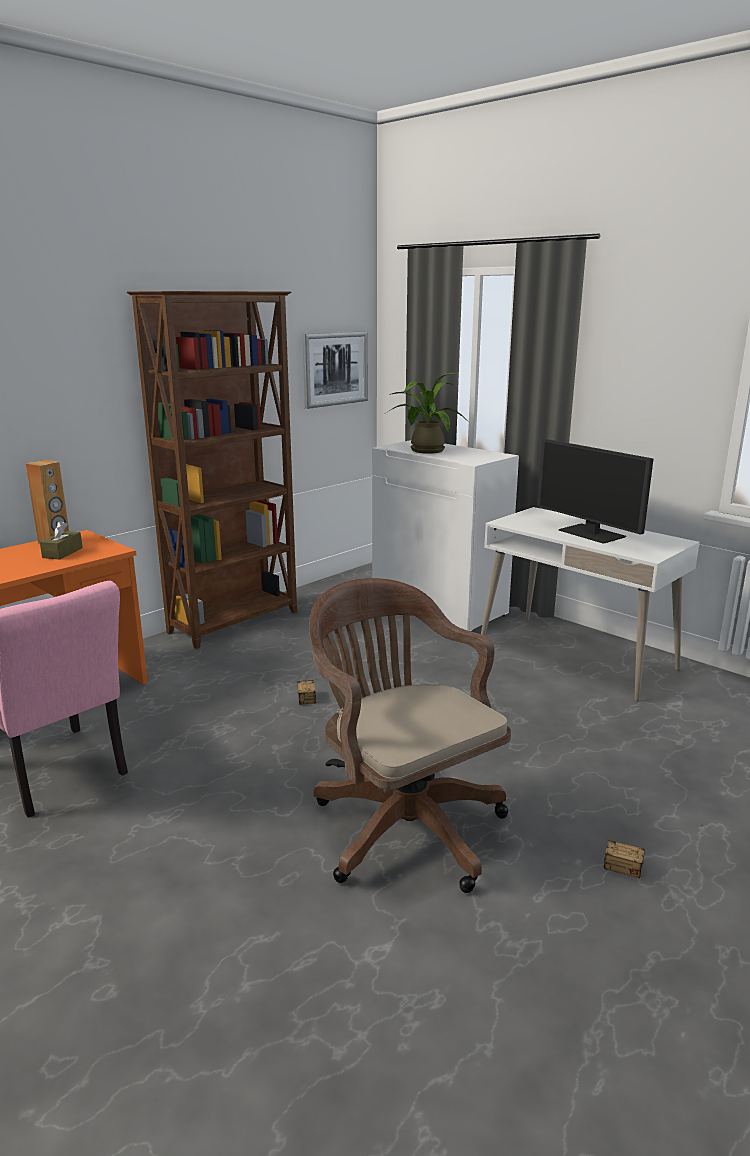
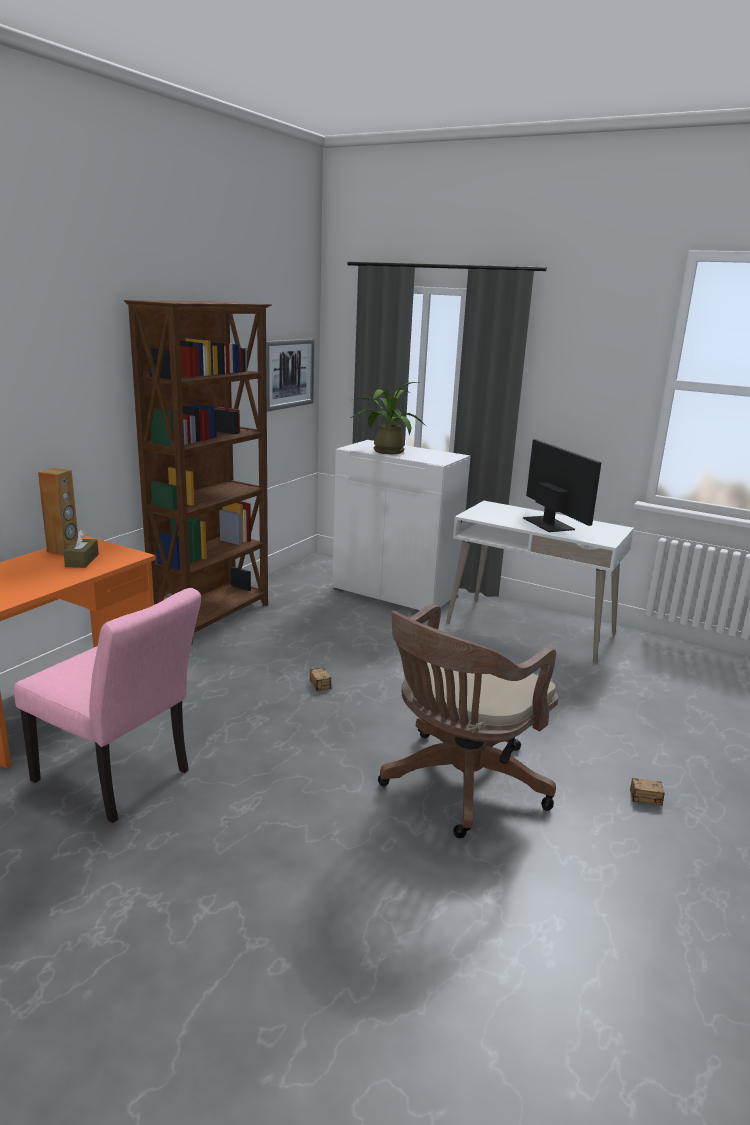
camera: 15 degrees left, 0 degrees up
brown office chair [309,578,511,893] -> brown office chair turned 90 degrees counterclockwise [378,604,559,838]
monitor [537,439,654,544] -> monitor turned 150 degrees counterclockwise [523,439,602,532]

